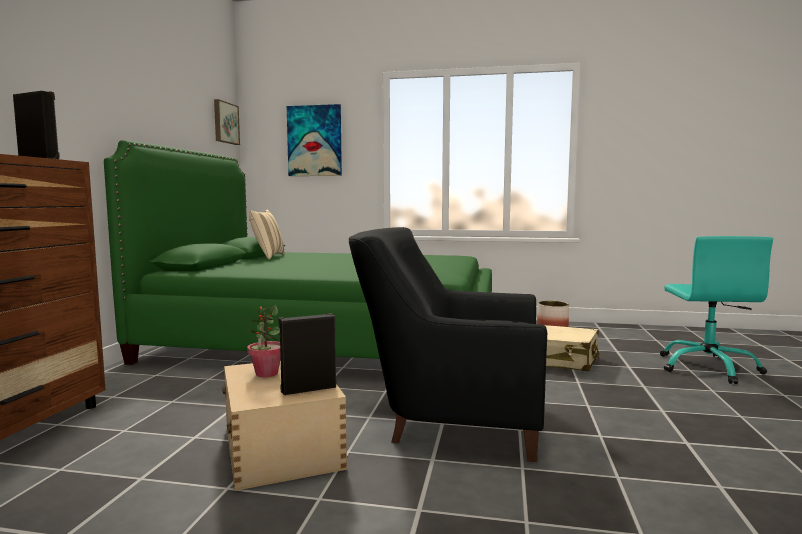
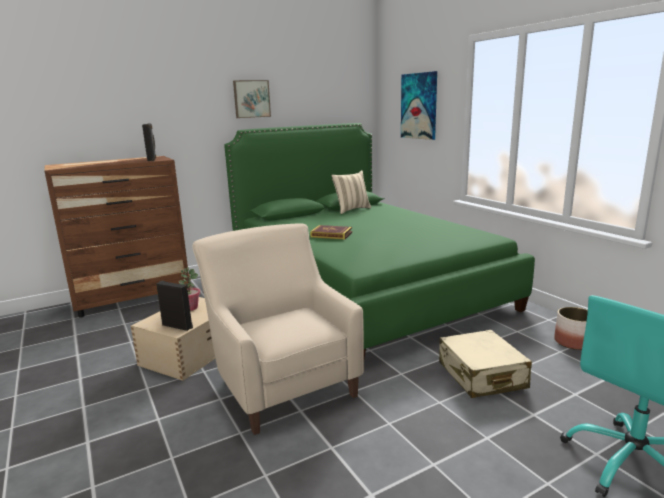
camera: 50 degrees right, 10 degrees up
picture [214,99,240,145] -> picture moved to [233,80,271,118]
black armchair [349,227,547,462] -> beige armchair [192,223,364,435]
none -> book [310,225,352,240]

